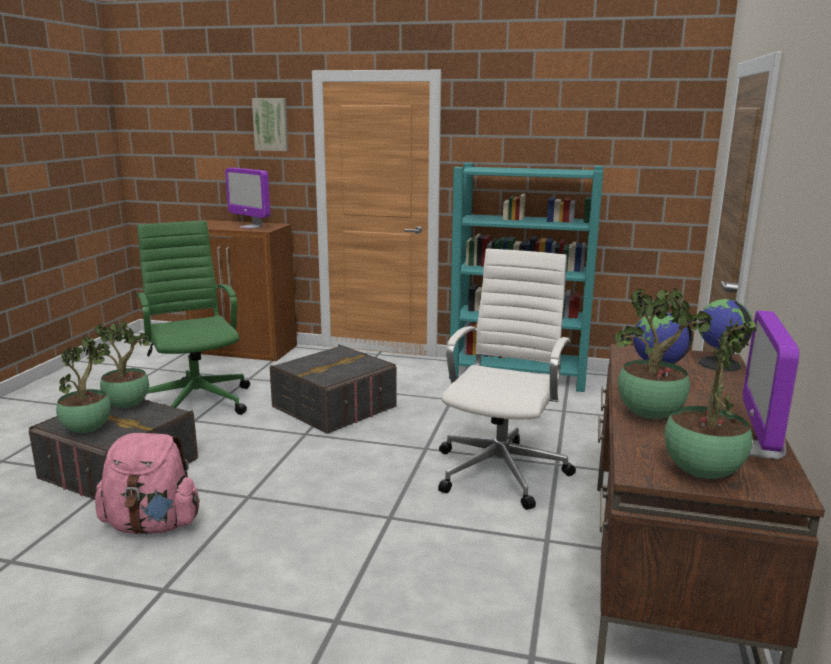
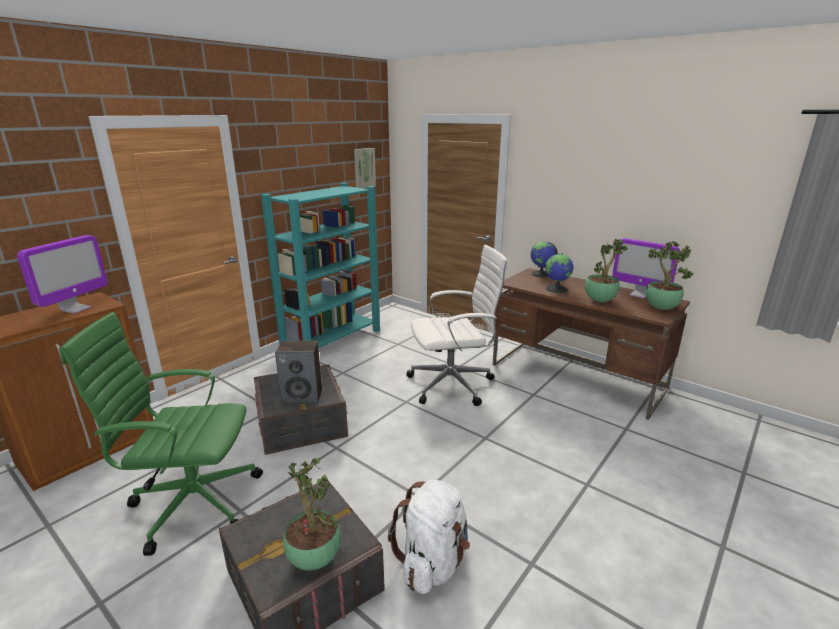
camera: 65 degrees left, 5 degrees up
potted plant [93,321,150,408] -> none
pink backpack [95,433,200,535] -> white backpack [388,480,470,594]
monitor [225,168,270,229] -> monitor turned 45 degrees counterclockwise [17,235,107,313]
picture [252,98,288,151] -> picture moved to [354,148,376,188]
white office chair [438,248,576,510] -> white office chair turned 120 degrees clockwise [406,245,508,406]
none -> speaker [275,340,322,404]

